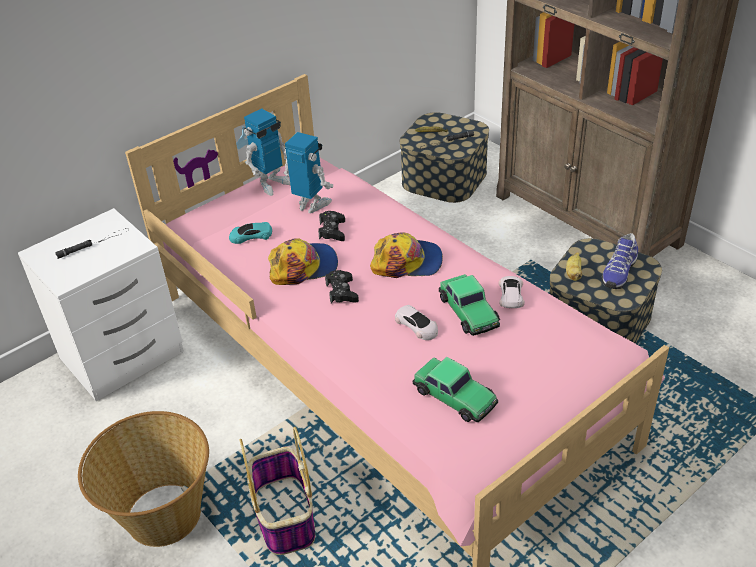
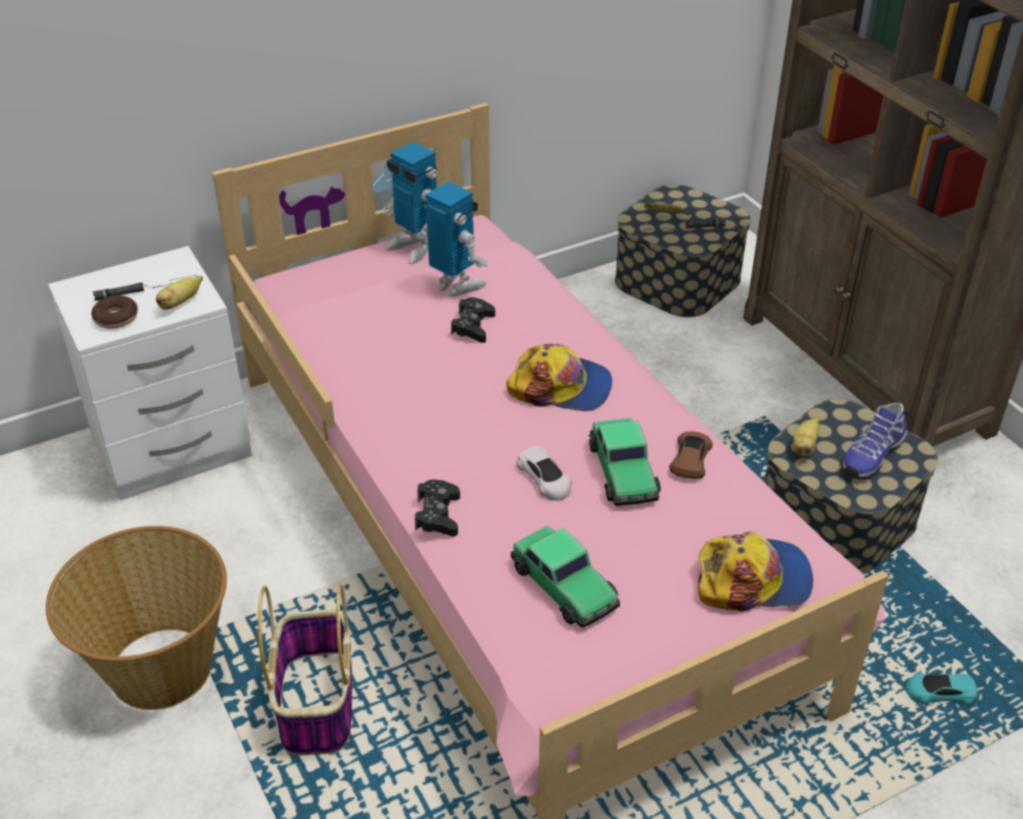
camera: 10 degrees right, 0 degrees up
turquoise toy car [229,222,272,244] -> turquoise toy car moved to [905,673,978,706]
toy robot [244,109,290,196] -> toy robot turned 75 degrees clockwise [383,142,437,264]
cap [268,238,338,285] -> cap moved to [698,532,813,612]
black game controller [325,270,359,303] -> black game controller moved to [415,479,460,536]
white toy car [498,276,525,308] -> brown toy car [669,432,713,479]
none -> donut [91,295,138,328]
none -> banana [156,276,203,310]

